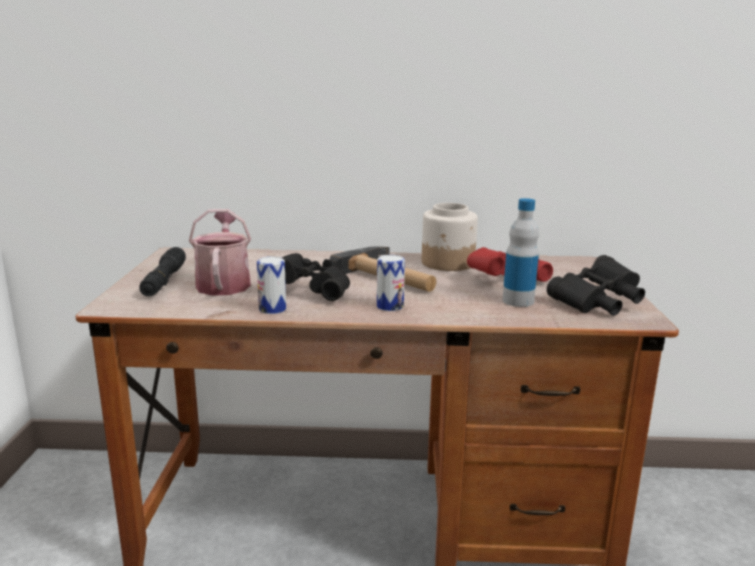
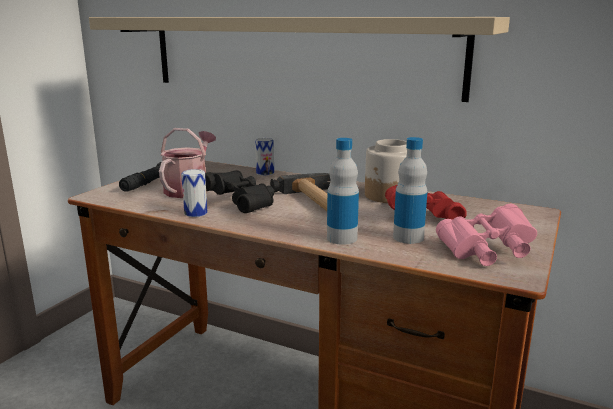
camera: 25 degrees right, 0 degrees up
can [377,255,405,311] -> can moved to [255,138,274,175]
black binoculars [547,255,645,316] -> pink binoculars [436,204,537,266]
none -> beige shelf [89,17,510,102]
none -> bottle [327,138,359,245]

